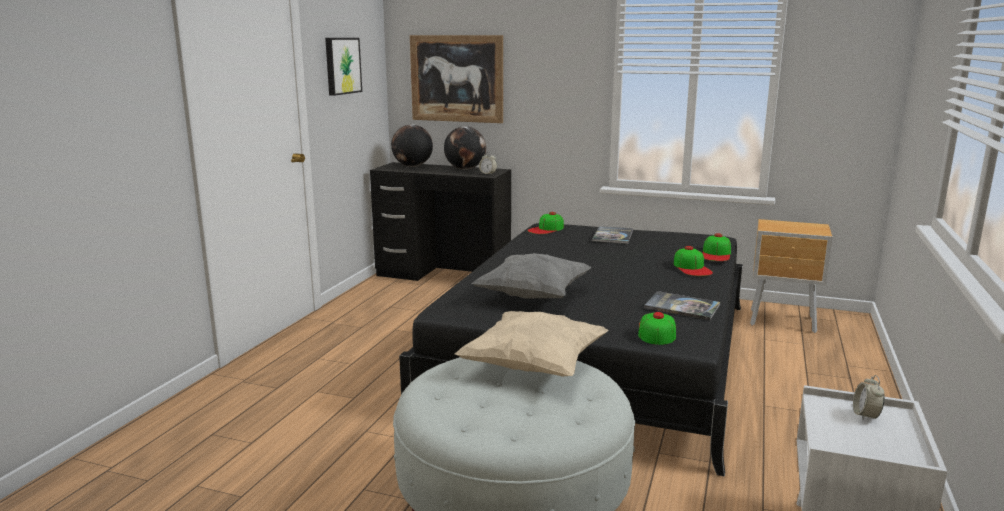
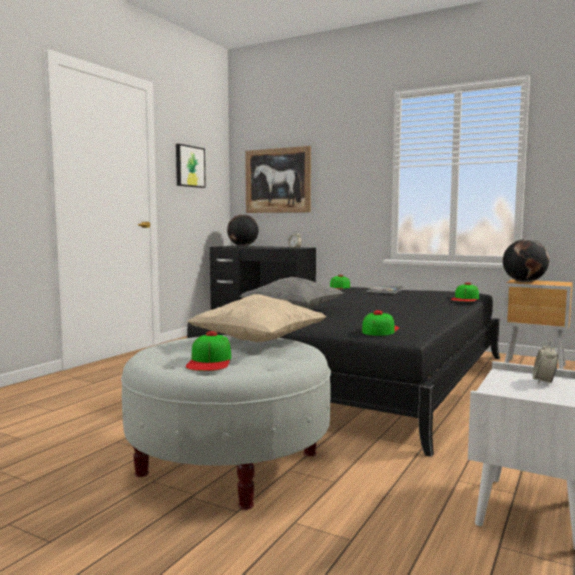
camera: 10 degrees right, 10 degrees down
globe [444,126,486,170] -> globe moved to [503,239,549,282]
book [644,291,720,320] -> none
cap [674,246,713,276] -> cap moved to [186,331,232,371]

